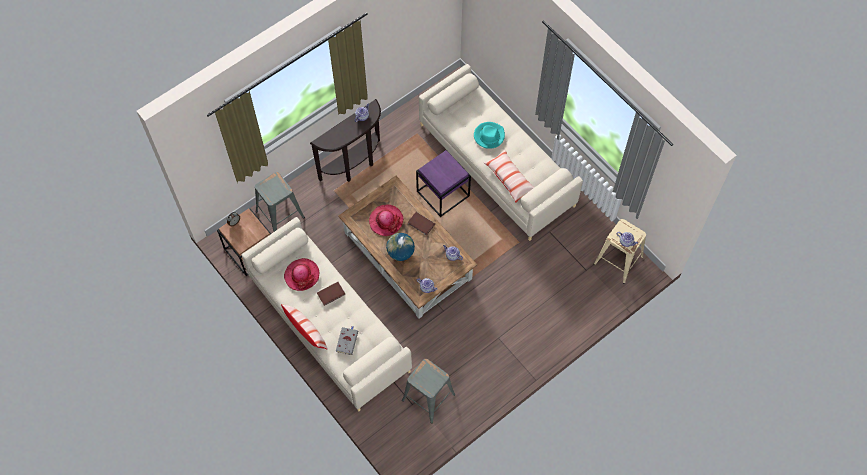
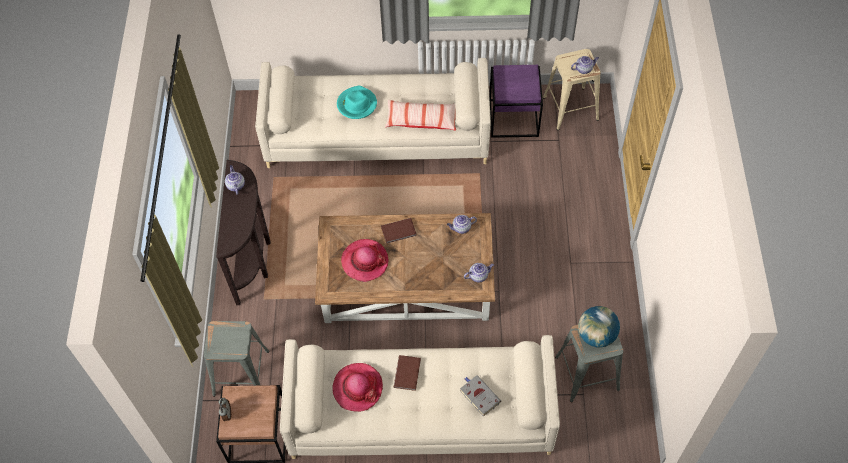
camera: 50 degrees left, 5 degrees down
pillow [281,304,328,350] -> none
globe [386,233,415,261] -> globe moved to [578,306,620,347]
purple side table [416,150,471,217] -> purple side table moved to [489,65,543,138]

